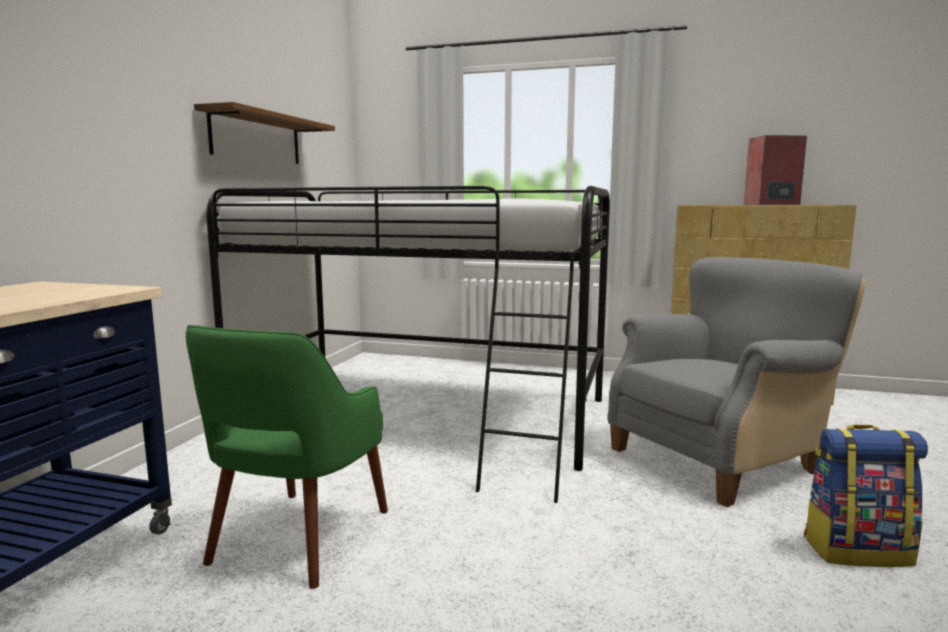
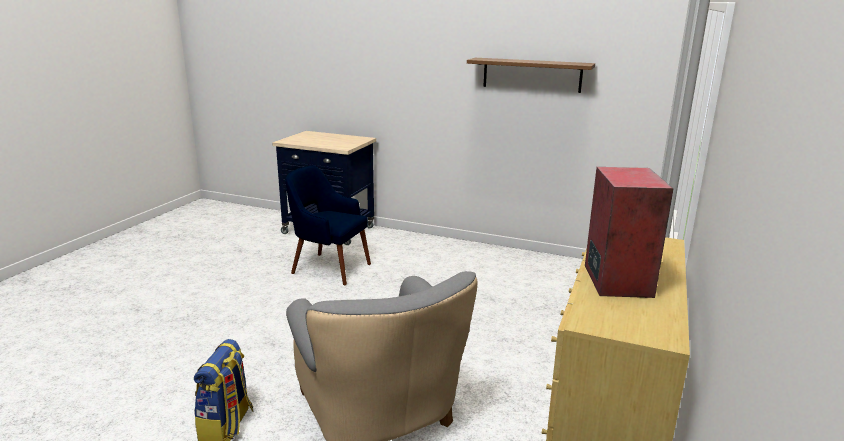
camera: 95 degrees right, 10 degrees up
green armchair [186,325,388,589] -> blue armchair [285,166,371,285]
black bed [206,186,610,503] -> none

